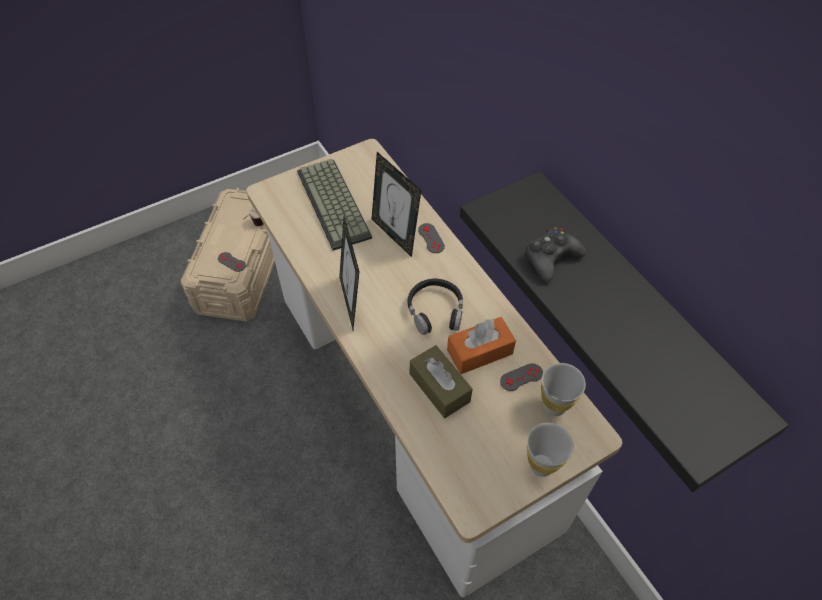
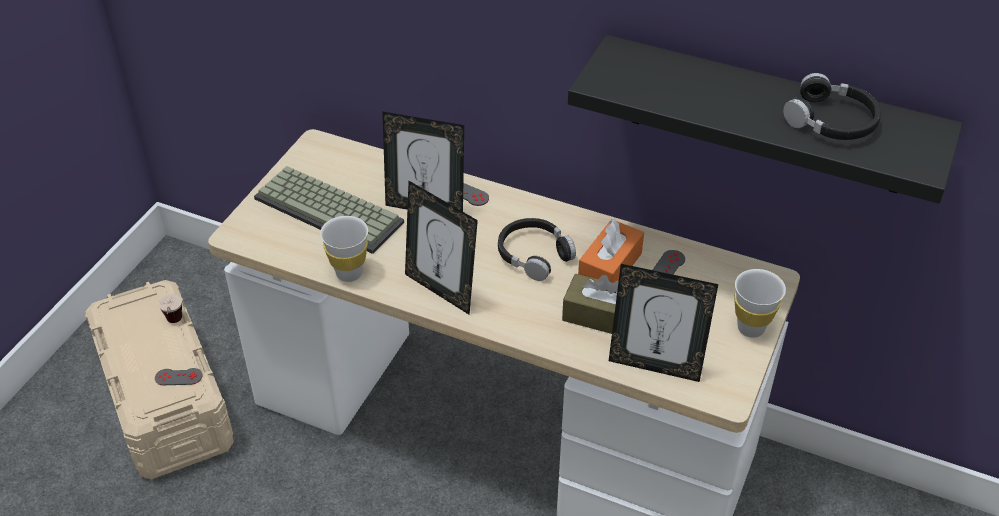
camera: 35 degrees left, 10 degrees down
black game controller [525,227,586,282] -> none
white cup [541,363,586,416] -> white cup moved to [320,216,368,282]
none -> picture frame [609,264,718,382]
none -> black headphones [783,73,881,140]

